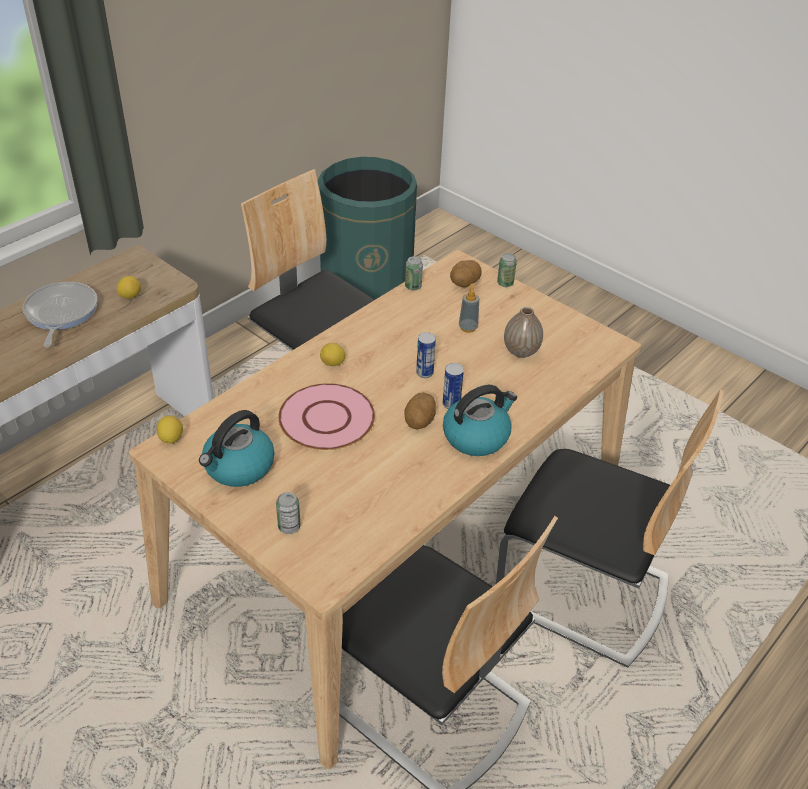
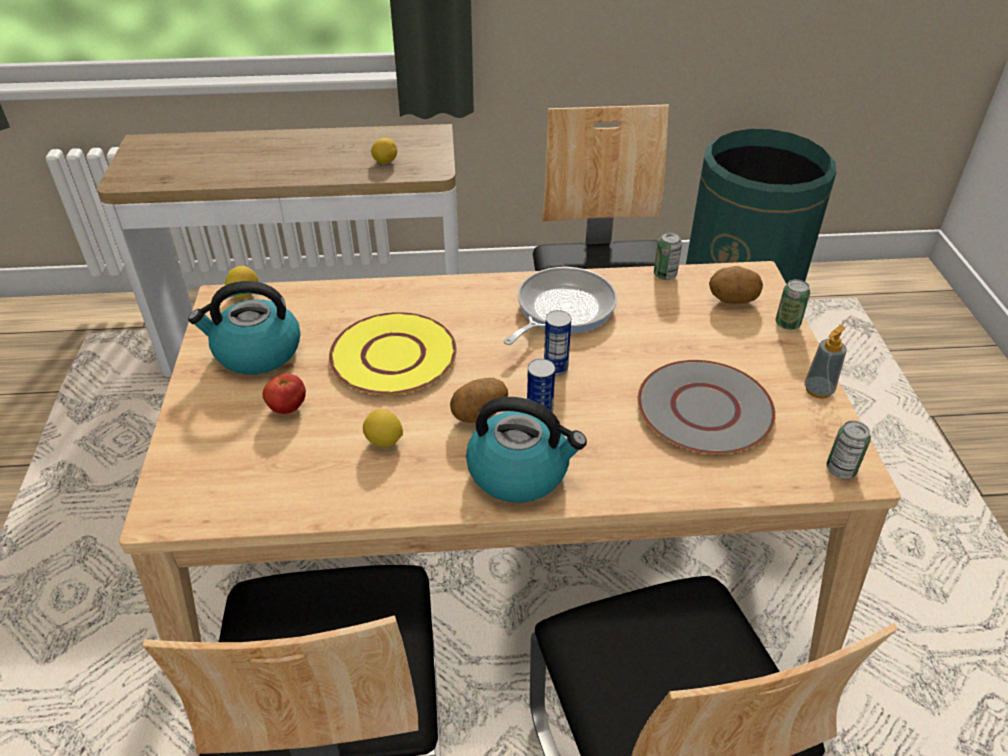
camera: 45 degrees right, 0 degrees up
frying pan [23,282,97,347] -> frying pan moved to [504,267,617,345]
can [276,492,300,534] -> can moved to [826,421,871,479]
pink plate [278,383,375,450] -> yellow plate [329,312,457,395]
lemon [320,343,346,366] -> lemon moved to [363,409,403,447]
soap dispenser [459,283,479,333] -> soap dispenser moved to [805,325,847,399]
vase [504,307,543,358] -> grey plate [638,360,776,455]
none -> tomato [262,373,306,414]

